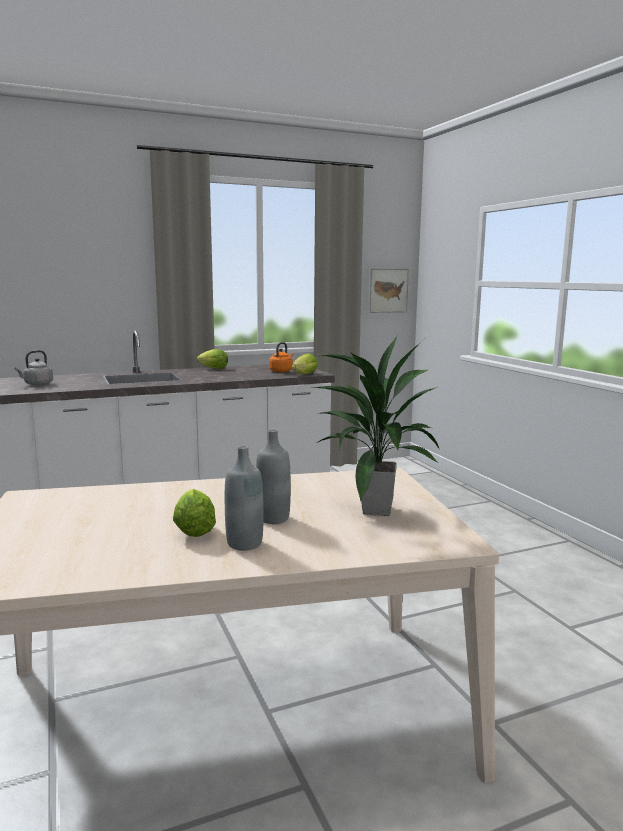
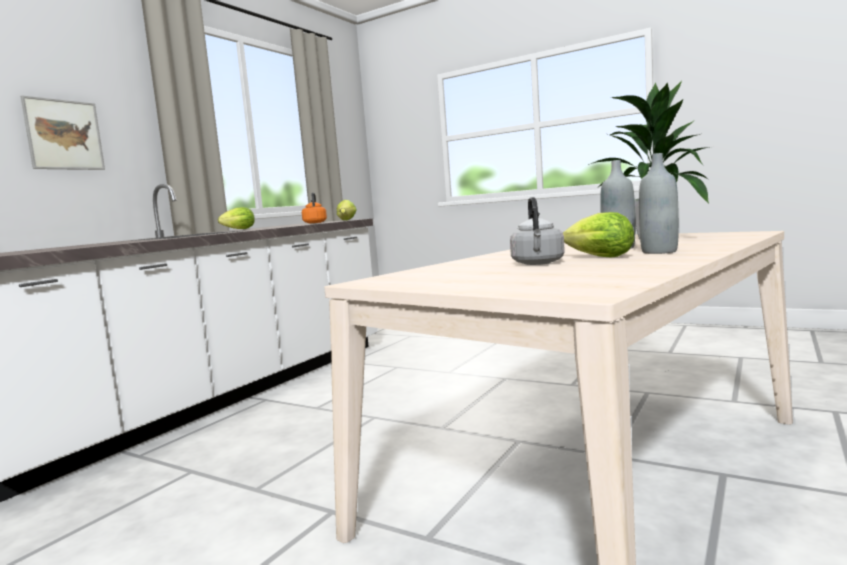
camera: 35 degrees left, 5 degrees down
grey kettle [15,350,53,385] -> grey kettle moved to [510,197,565,265]
picture [369,268,409,313] -> picture moved to [20,95,105,170]

